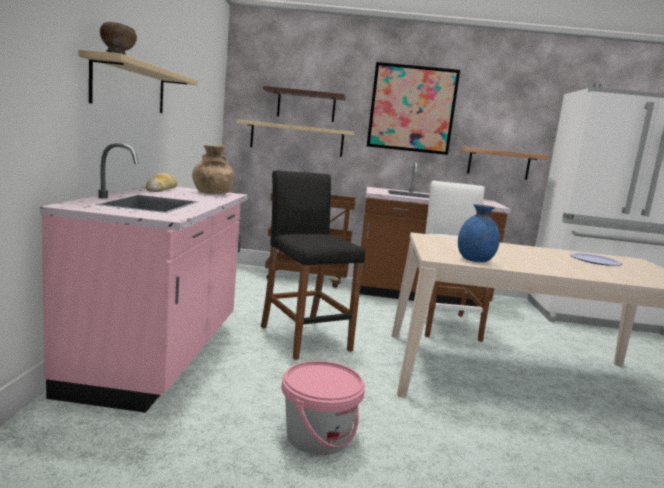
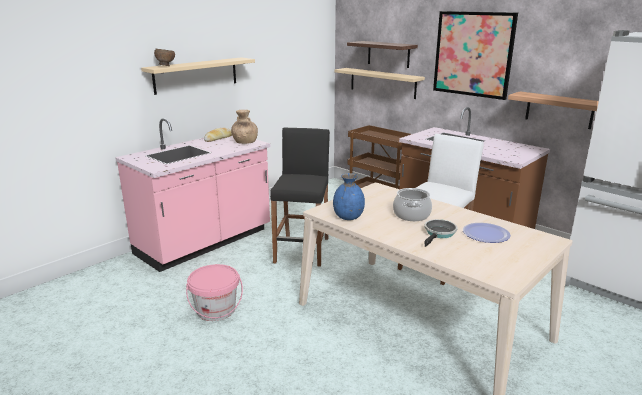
camera: 40 degrees right, 10 degrees up
none -> cooking pot [393,188,432,221]
none -> frying pan [424,219,458,247]

